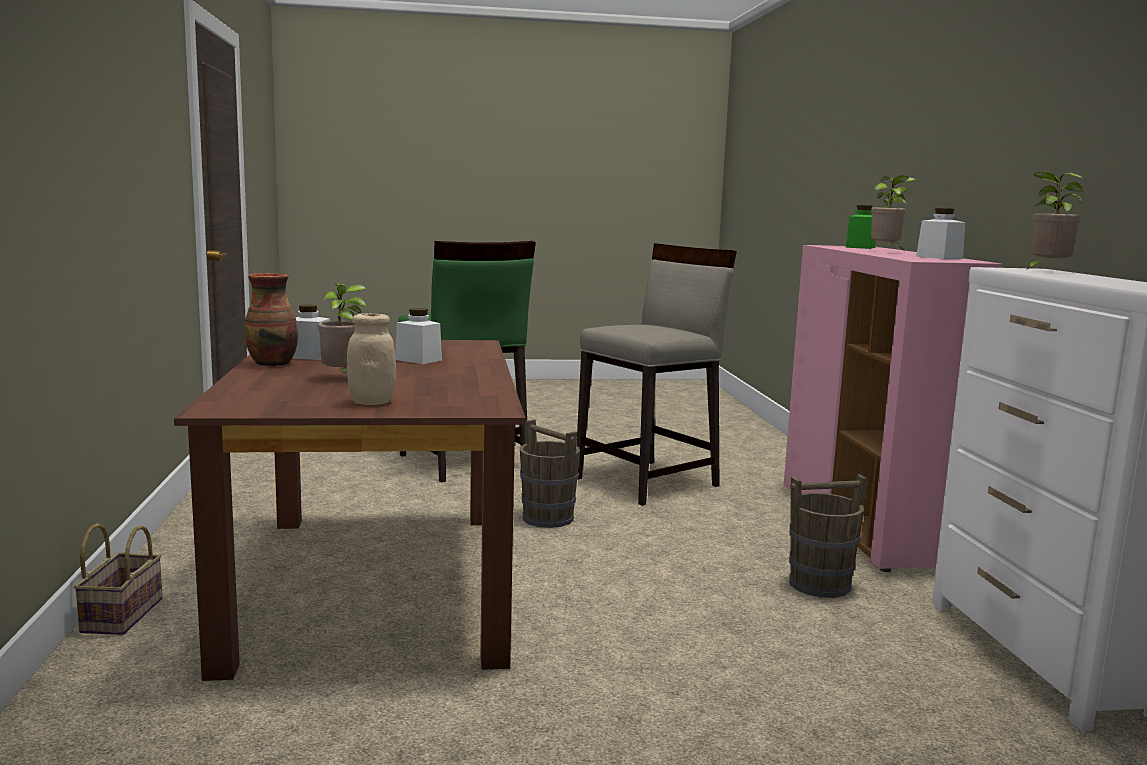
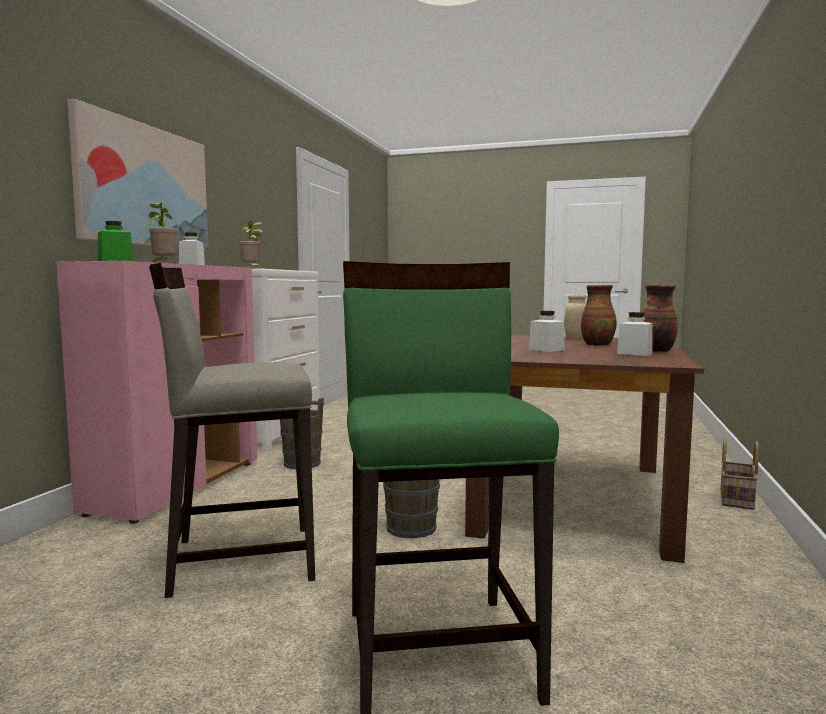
camera: 155 degrees left, 5 degrees down
potted plant [318,283,366,373] -> vase [581,285,617,346]
none -> picture [67,99,208,250]

